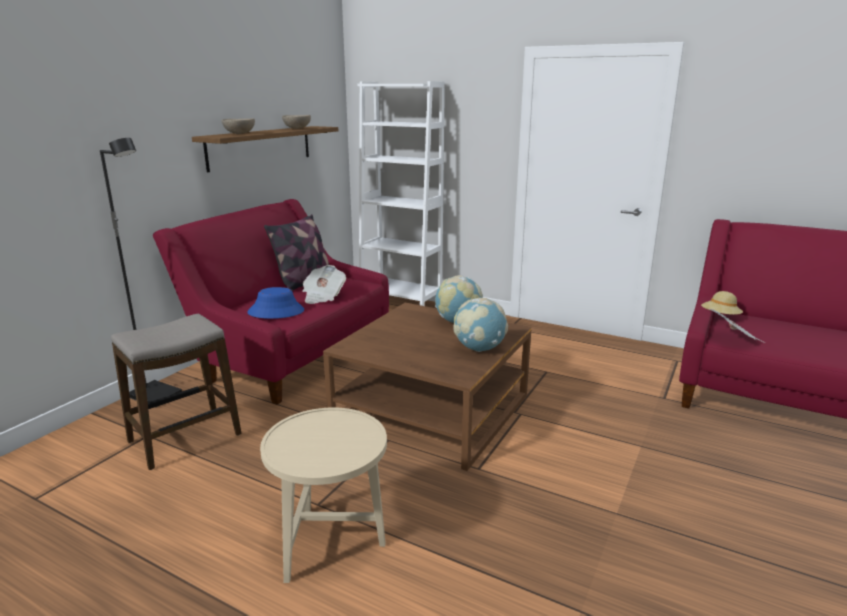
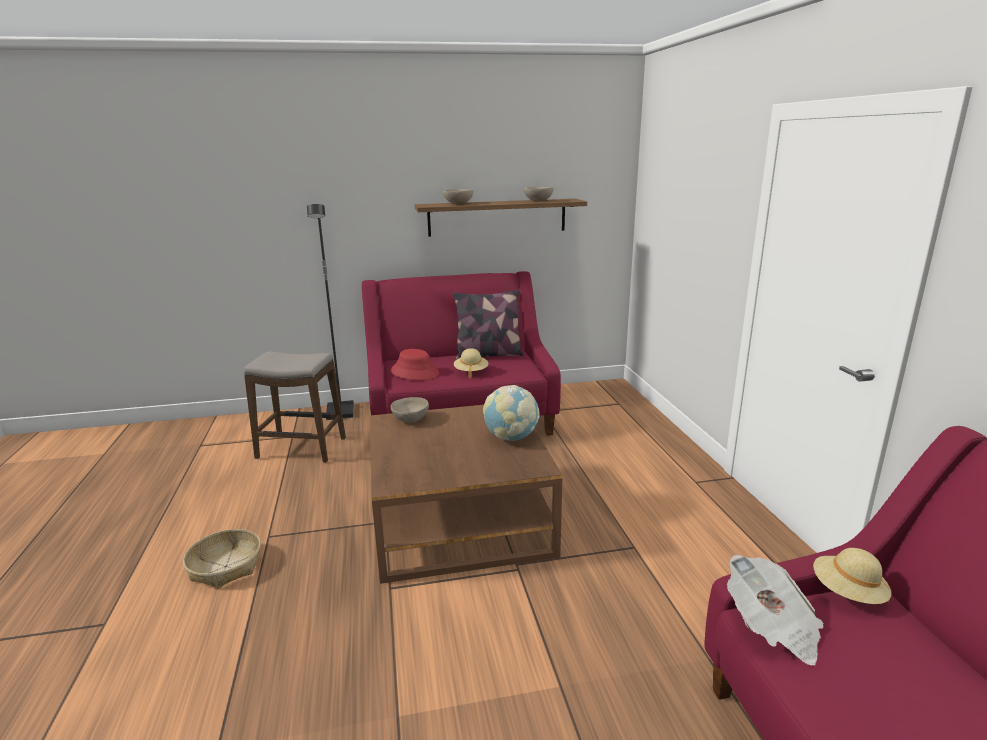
camera: 50 degrees right, 0 degrees up
blue hat [247,287,304,319] -> red hat [390,349,439,380]
beige side table [260,407,387,583] -> basket [183,529,261,589]
newspaper [302,265,346,304] -> beige hat [454,348,488,379]
white bookcase [357,81,445,306] -> none
globe [453,298,508,352] -> none
none -> beige bowl [391,397,429,423]

